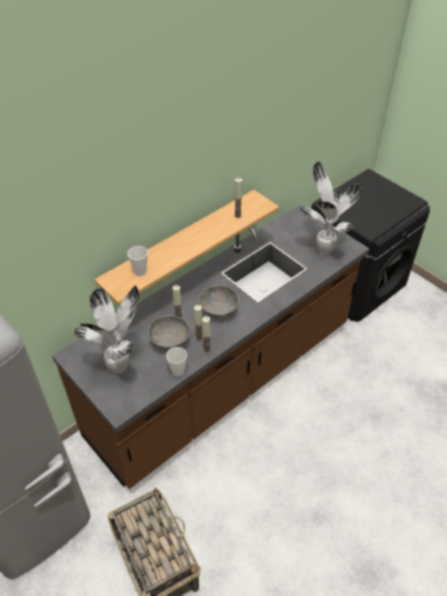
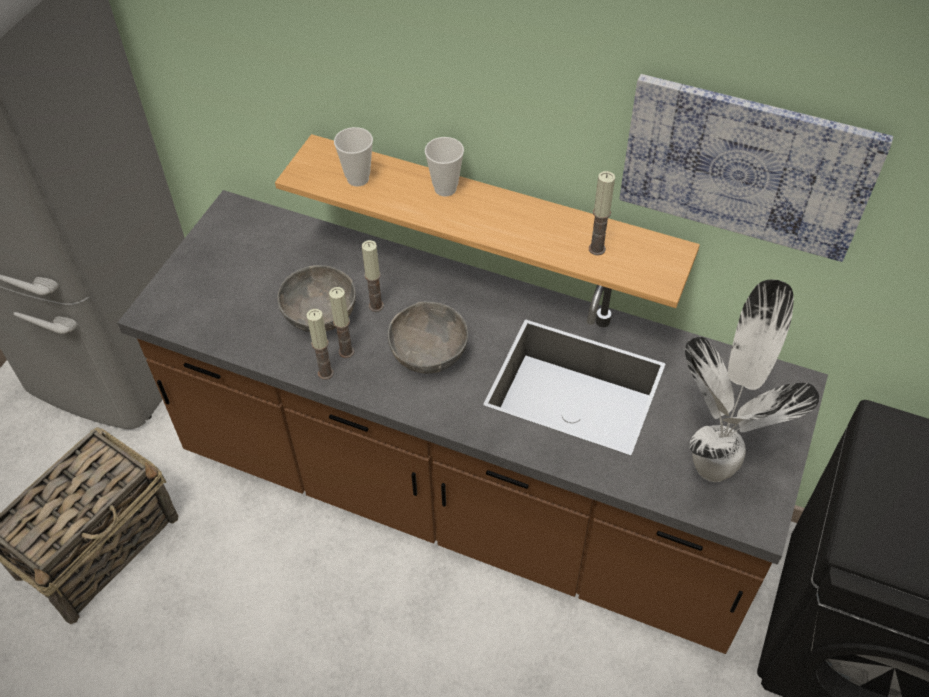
camera: 65 degrees right, 5 degrees up
potted plant [74,285,139,374] -> none
cup [166,347,187,376] -> cup moved to [425,137,464,196]
none -> picture [620,74,893,262]

